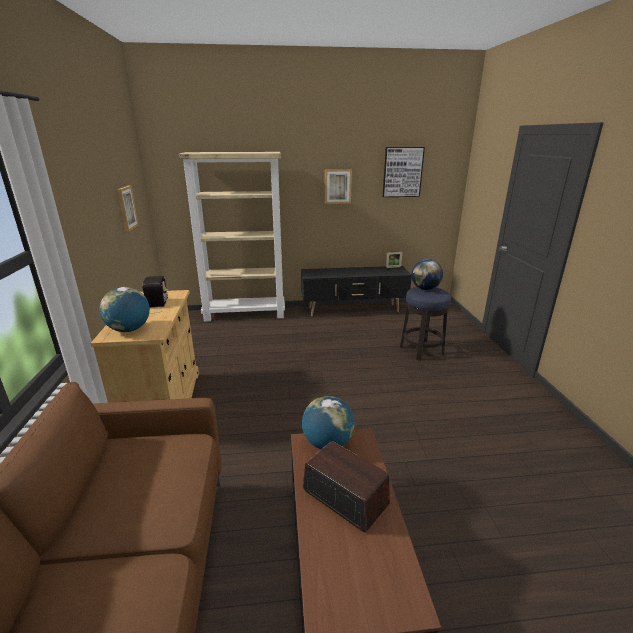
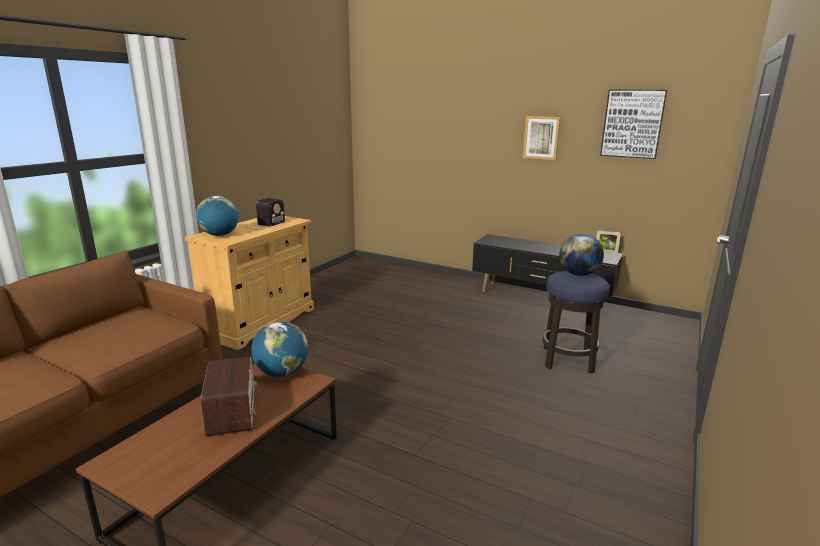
camera: 35 degrees right, 5 degrees down
picture [117,186,139,232] -> none
beige bookcase [179,152,285,322] -> none

